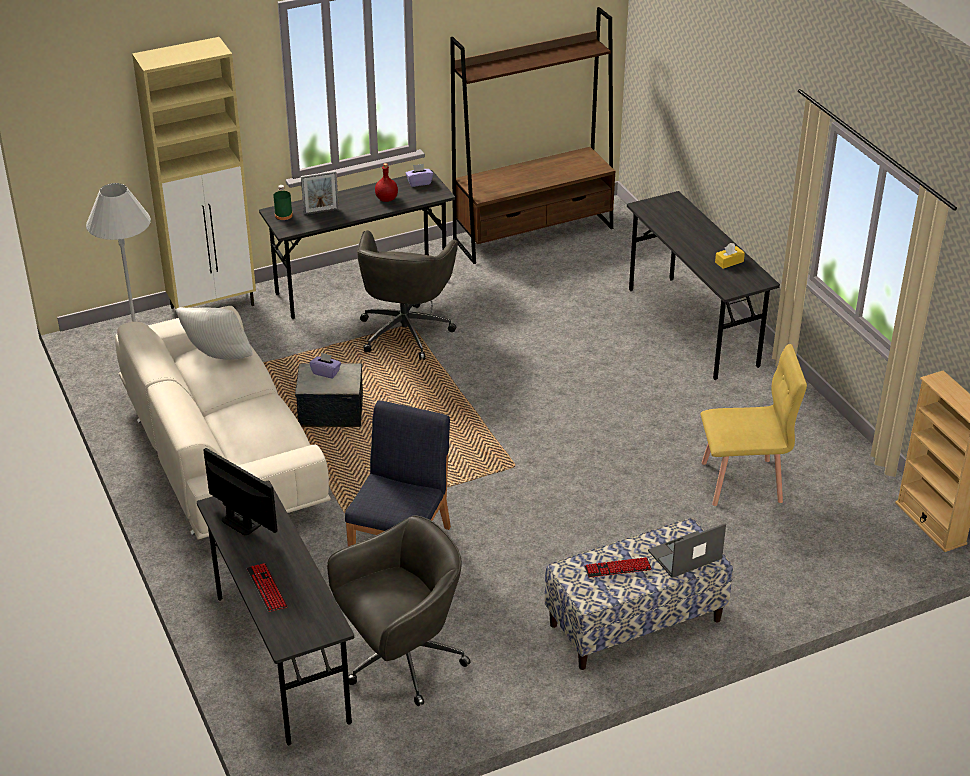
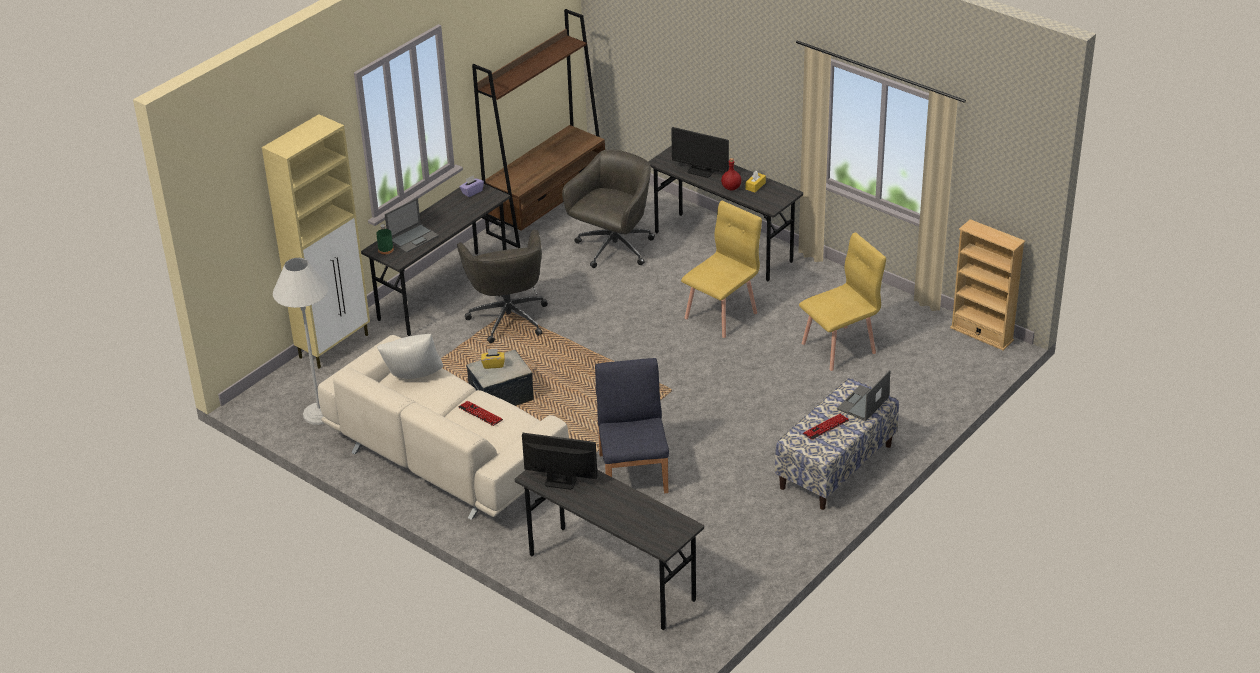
camera: 25 degrees left, 0 degrees up
keyboard [247,563,288,612] -> keyboard moved to [458,401,503,426]
picture frame [301,171,339,215] -> laptop [385,198,439,253]
purple tissue box [309,352,341,379] -> yellow tissue box [481,349,505,369]
grey office chair [327,515,471,706] -> grey office chair moved to [562,150,655,268]
red bottle [375,163,398,202] -> red bottle moved to [721,158,741,191]
none -> monitor [671,127,729,178]
none -> yellow chair [681,201,762,338]

